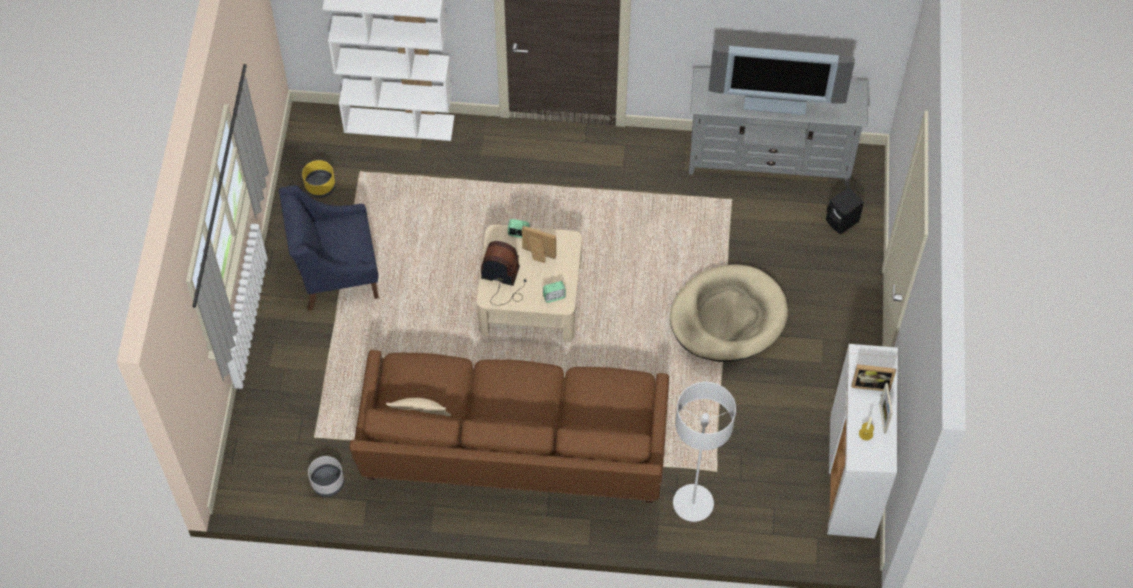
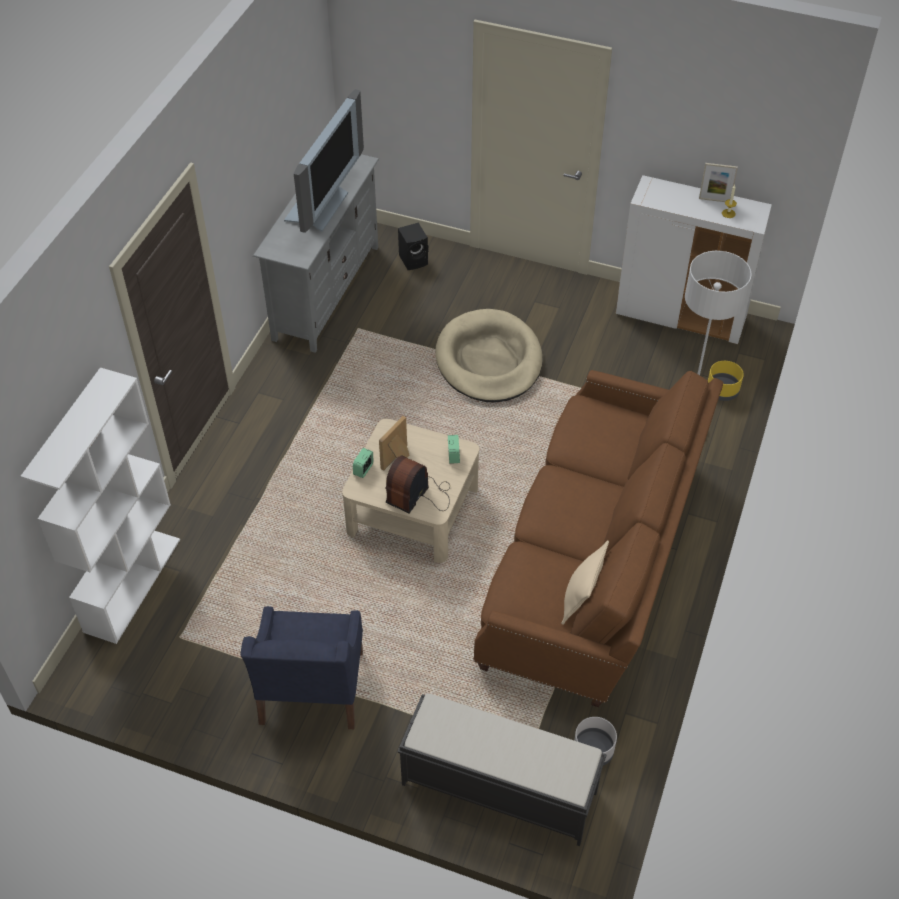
camera: 75 degrees left, 10 degrees down
yellow planter [302,160,336,198] -> yellow planter moved to [708,361,744,401]
picture frame [851,364,896,392] -> none
none -> black bench [398,693,607,846]

